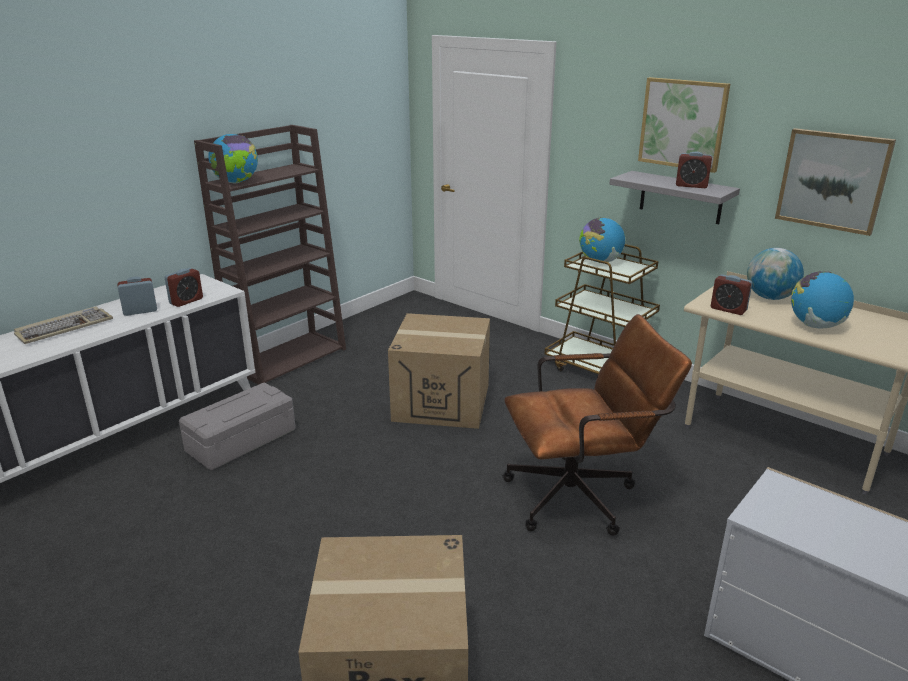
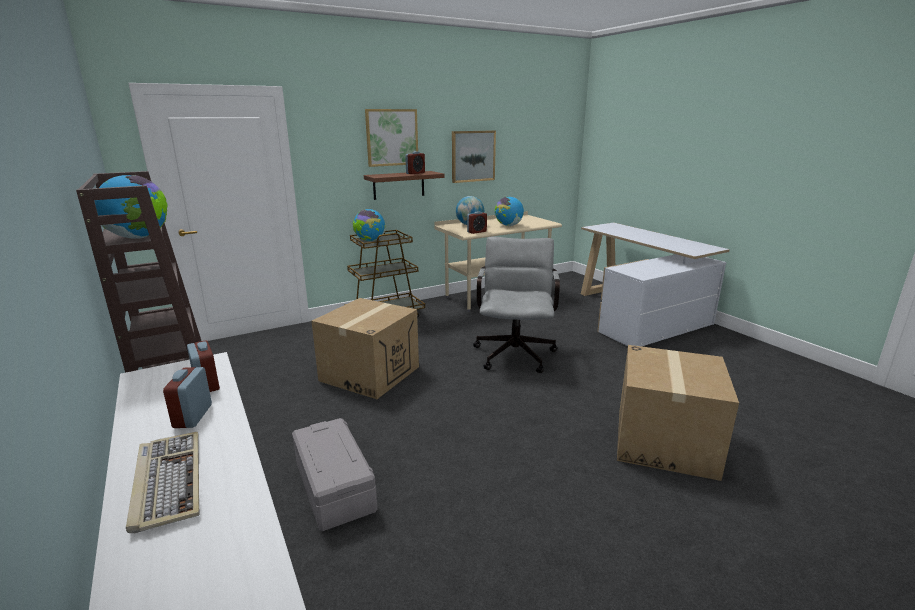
camera: 70 degrees left, 5 degrees down
brown office chair [502,314,692,536] -> grey office chair [473,237,560,373]
grey shelf [609,171,740,224] -> brown shelf [364,171,444,200]

